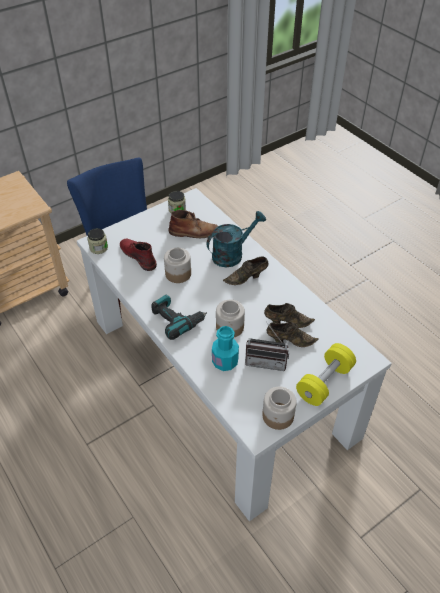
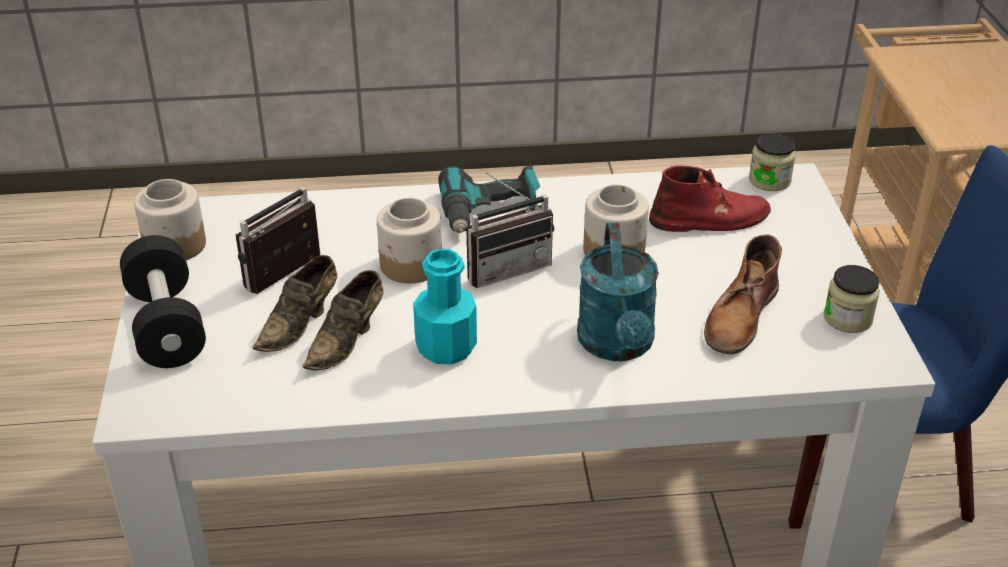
camera: 120 degrees right, 10 degrees down
turquoise bottle [212,326,239,371] -> turquoise bottle moved to [413,249,477,364]
brown shoe [223,256,268,285] -> none
yellow dumbbell [296,343,356,406] -> black dumbbell [120,235,206,368]
none -> radio [466,172,554,288]

